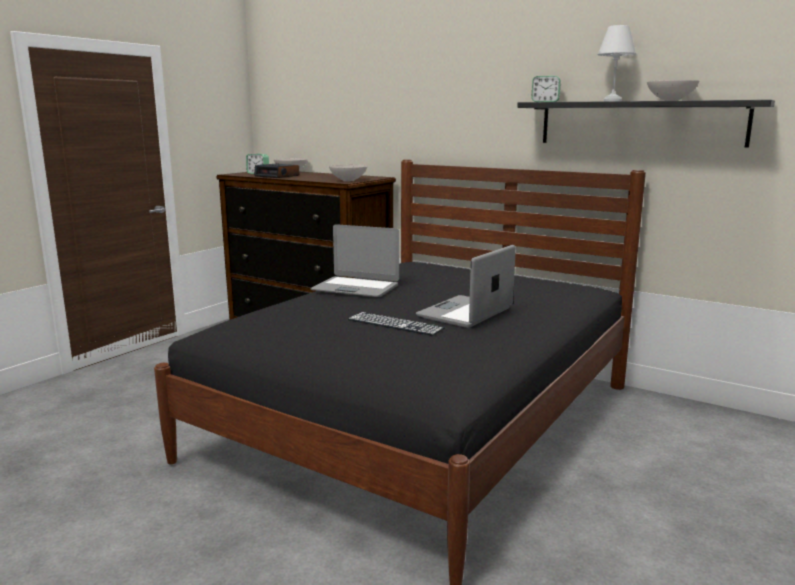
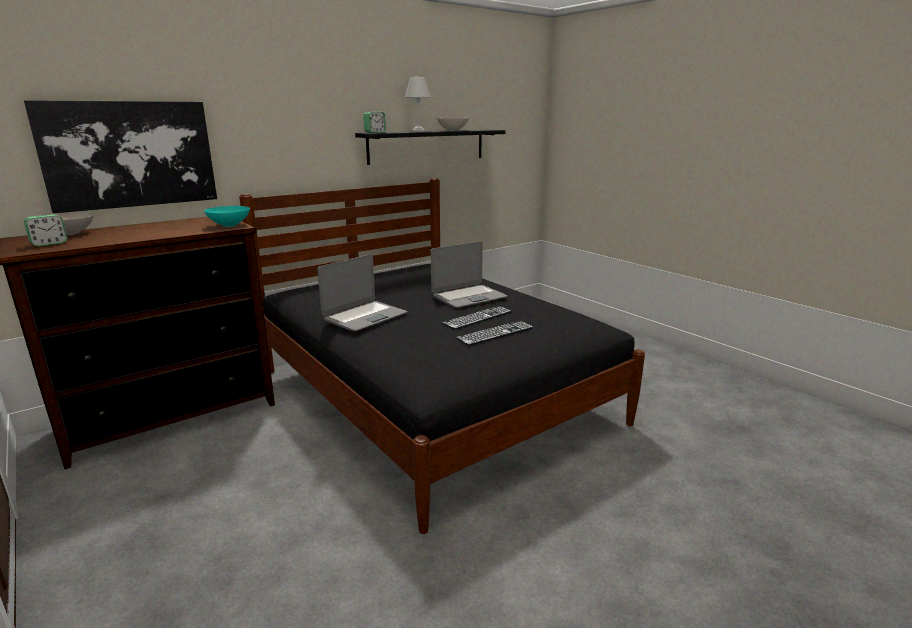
camera: 70 degrees left, 5 degrees up
alarm clock [254,163,300,178] -> none
white bowl [329,165,368,181] -> turquoise bowl [204,206,250,227]
laptop [416,245,516,328] -> laptop turned 90 degrees counterclockwise [431,241,508,308]
none -> picture [24,100,217,213]
none -> keyboard [455,321,534,346]

